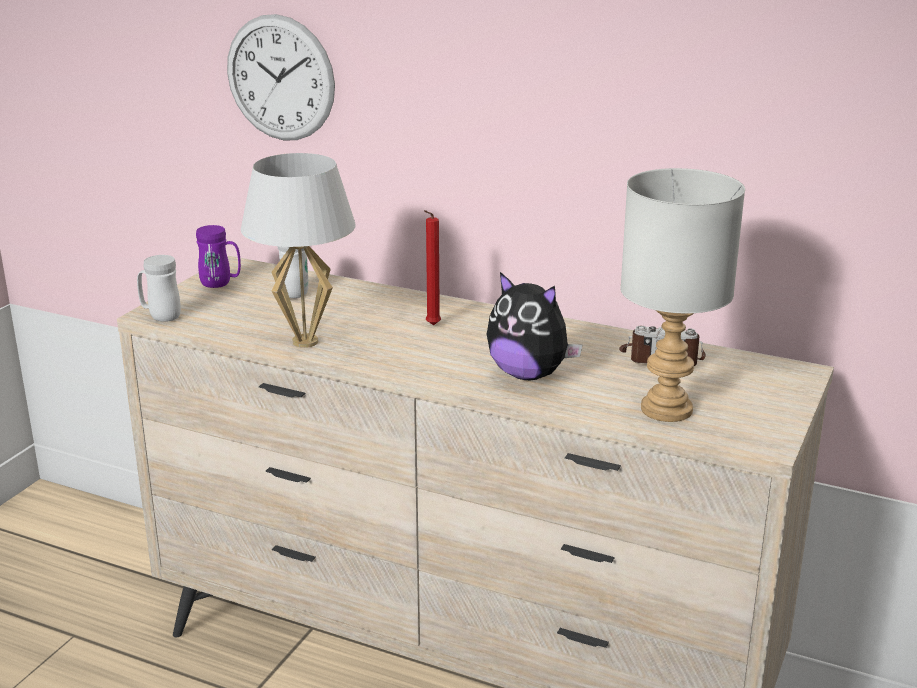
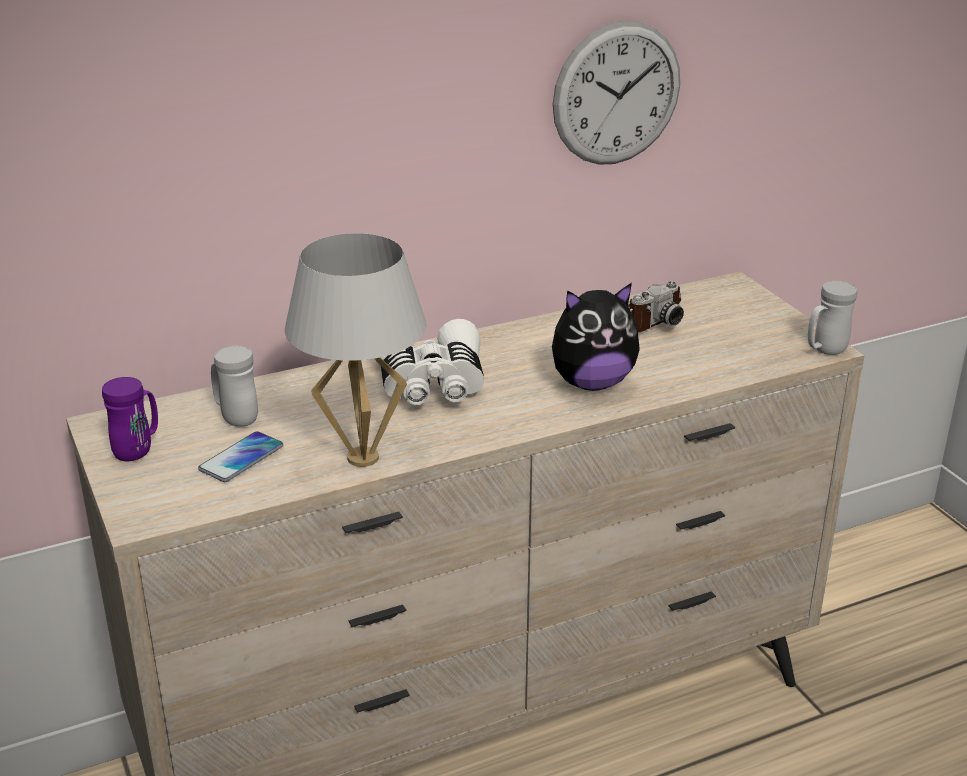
camera: 50 degrees left, 5 degrees up
white mug [137,255,181,322] -> white mug moved to [808,281,857,355]
wall clock [227,14,335,140] -> wall clock moved to [553,21,680,165]
red candle [424,210,441,325] -> white binoculars [377,319,484,405]
grey table lamp [620,168,745,422] -> none
none -> phone [198,431,283,482]

